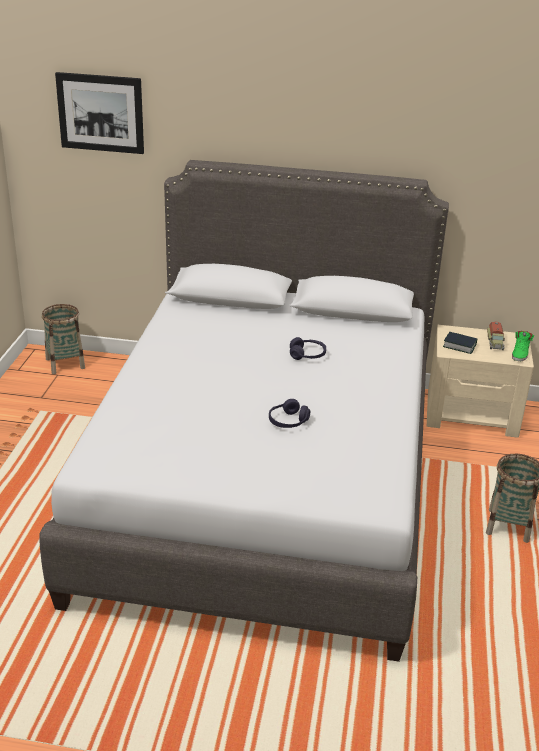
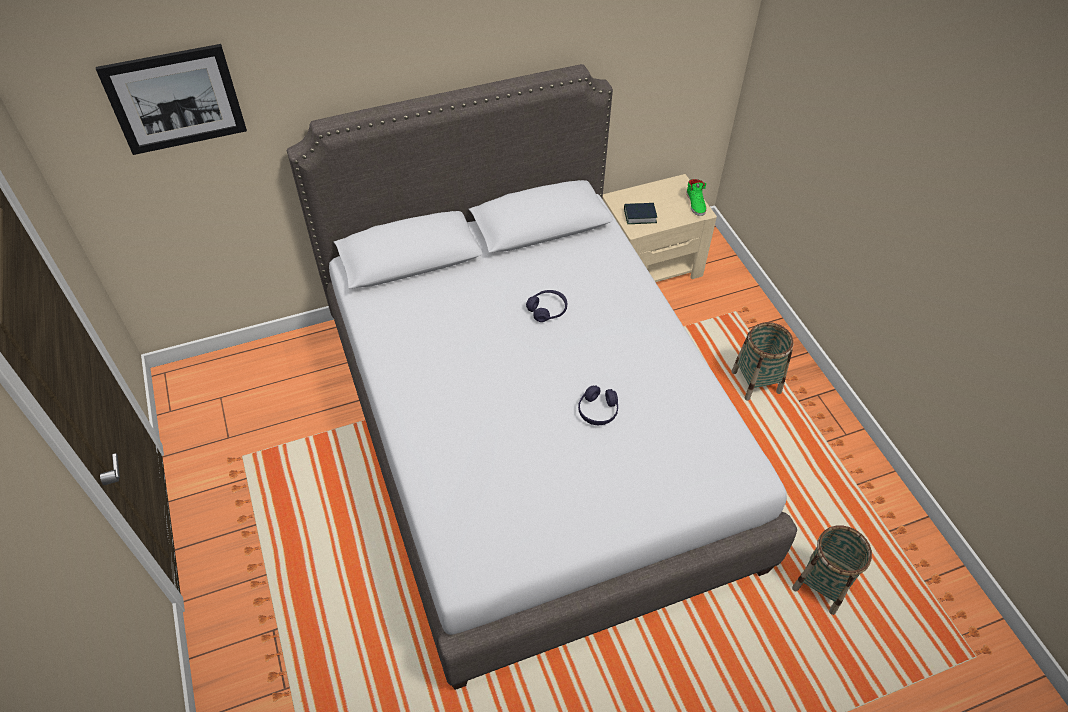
camera: 30 degrees left, 20 degrees up
basket [42,304,85,374] -> basket moved to [792,525,872,615]
toy truck [487,321,505,350] -> none

